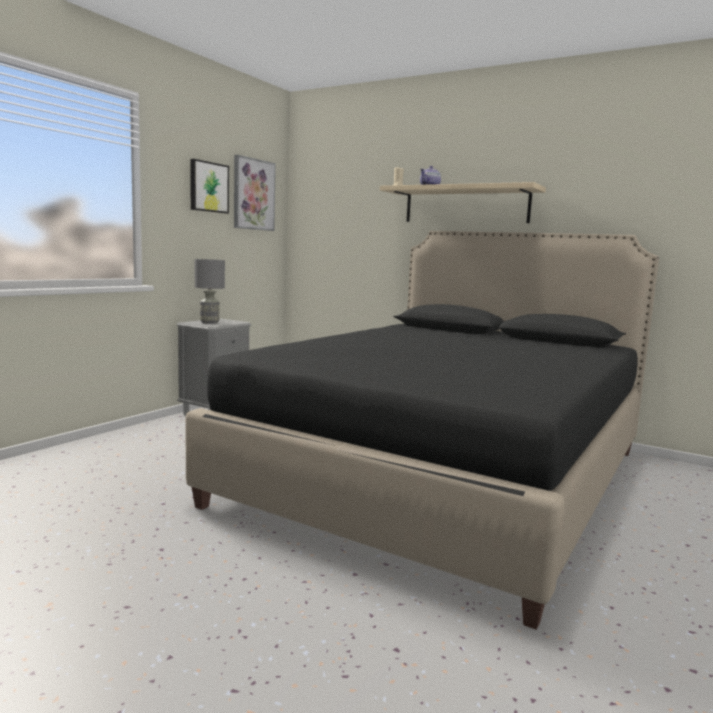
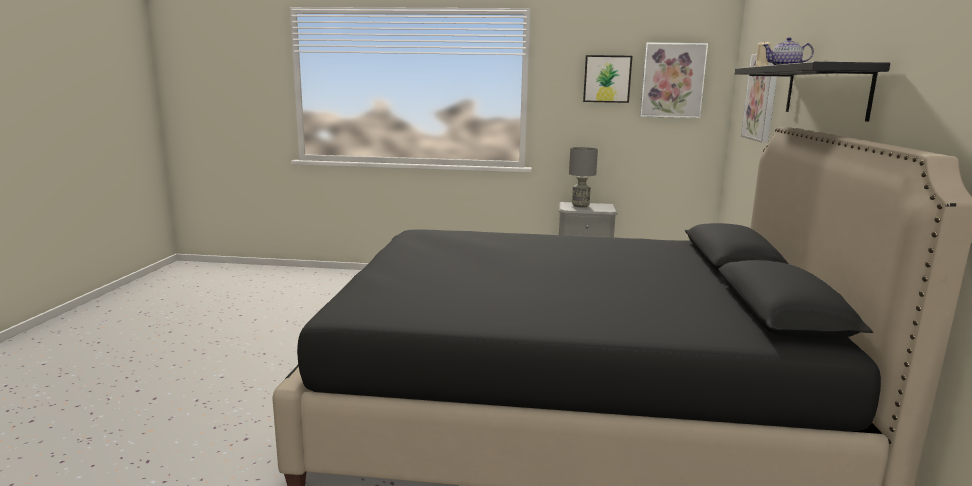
camera: 65 degrees right, 5 degrees up
beige shelf [380,182,546,223] -> black shelf [735,62,890,122]
none -> picture [741,54,777,143]

